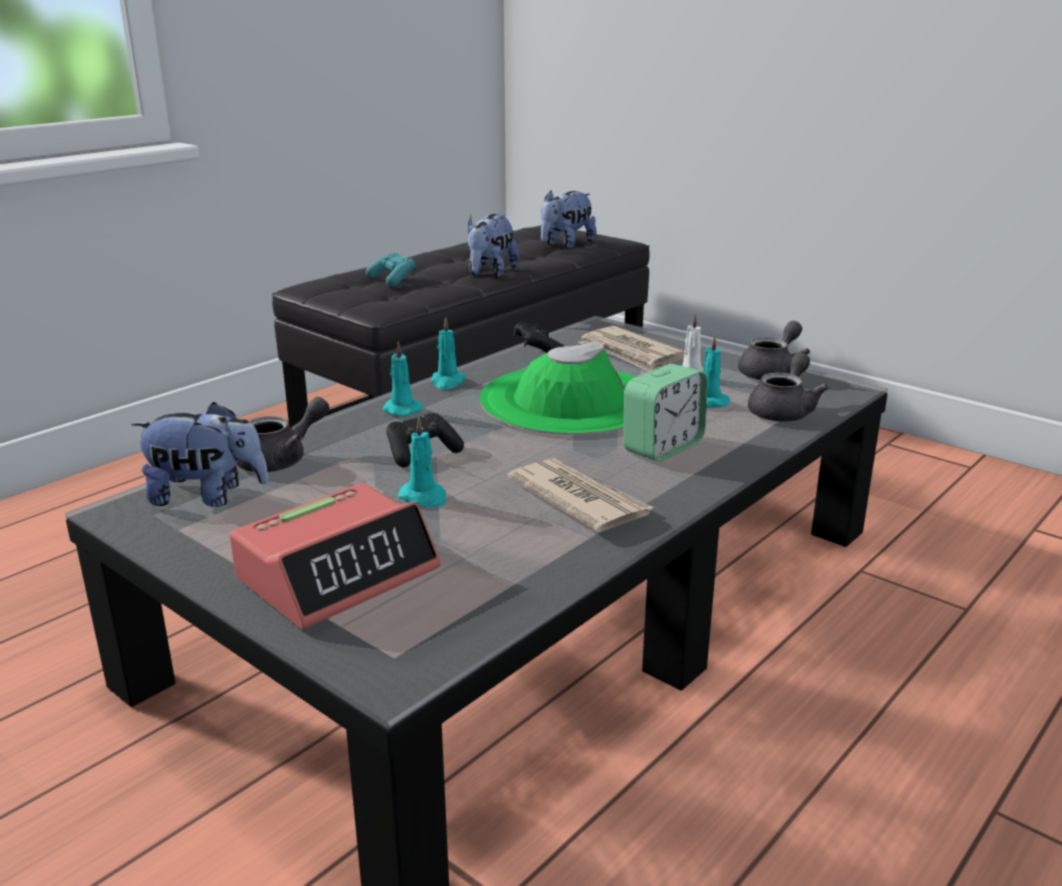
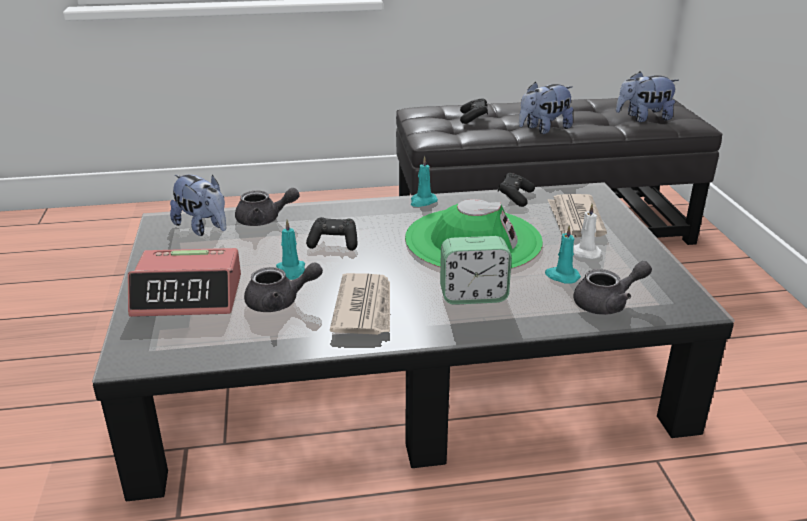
camera: 40 degrees right, 5 degrees up
turquoise game controller [366,253,416,287] -> black game controller [460,98,488,124]
turquoise candle [383,342,423,416] -> none
grey teapot [738,321,810,380] -> grey teapot moved to [244,262,323,312]

